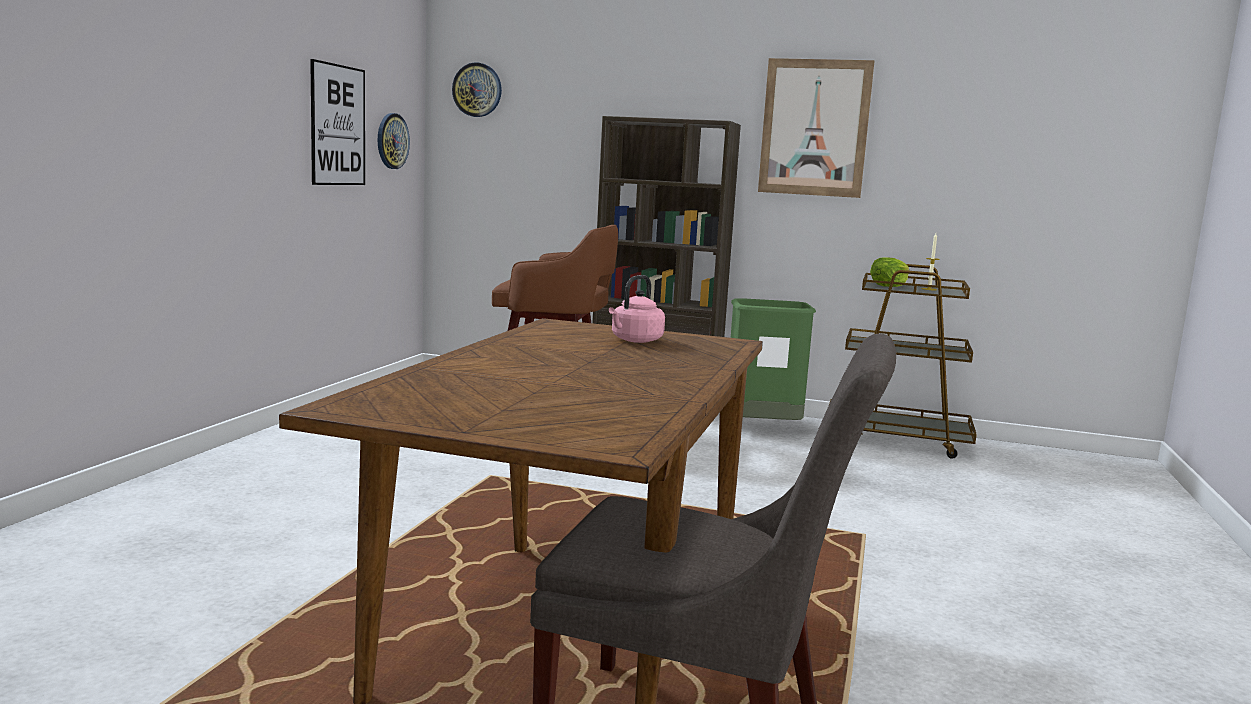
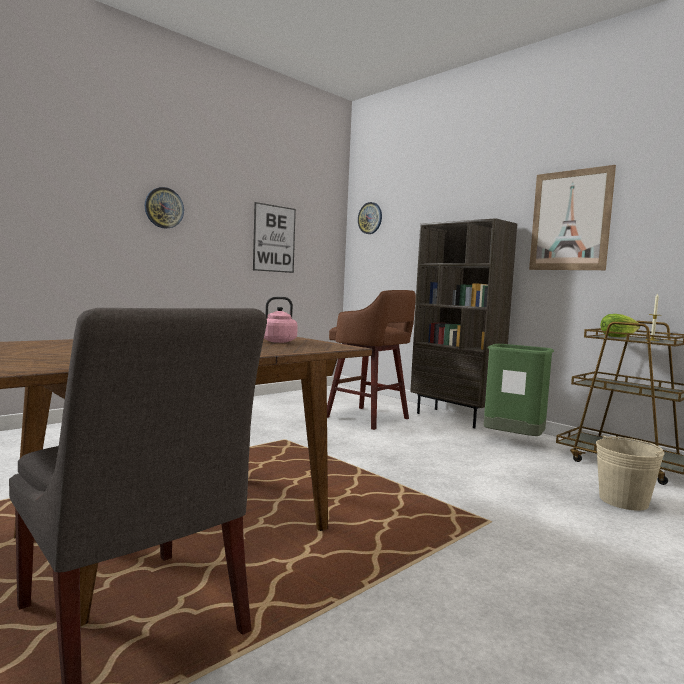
camera: 30 degrees right, 5 degrees down
wall clock [378,113,410,169] -> wall clock moved to [145,187,184,229]
none -> beige bucket [596,435,665,511]

